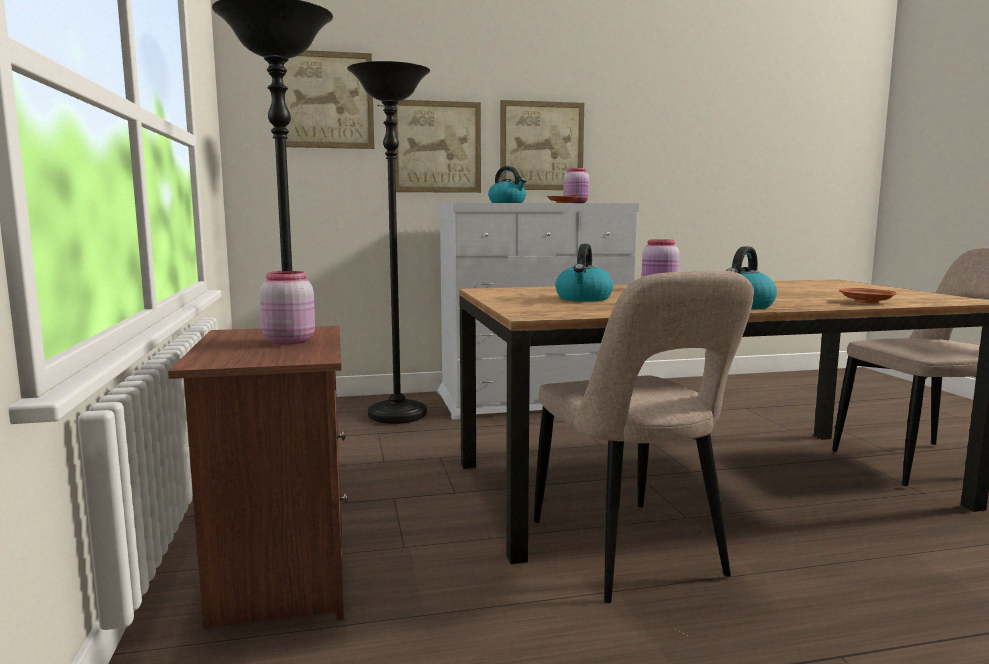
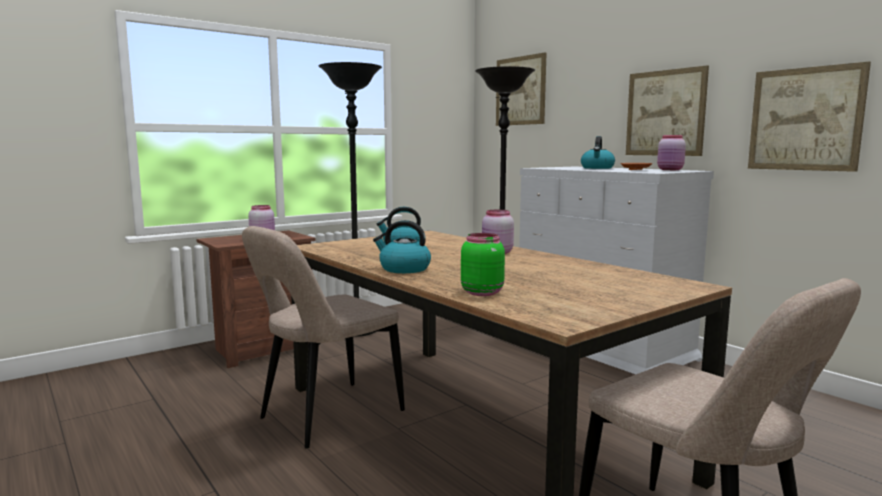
camera: 65 degrees right, 0 degrees up
picture [394,100,481,193] -> picture moved to [748,62,871,172]
brown plate [839,288,896,304] -> green jar [461,233,505,296]

